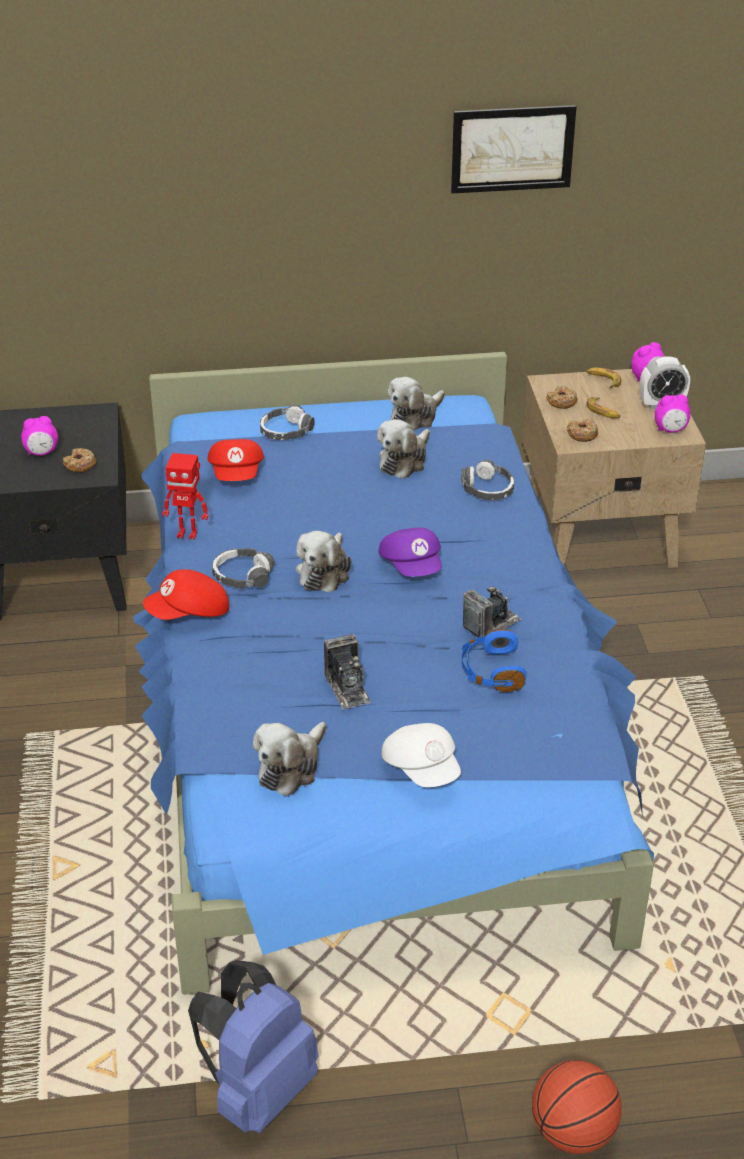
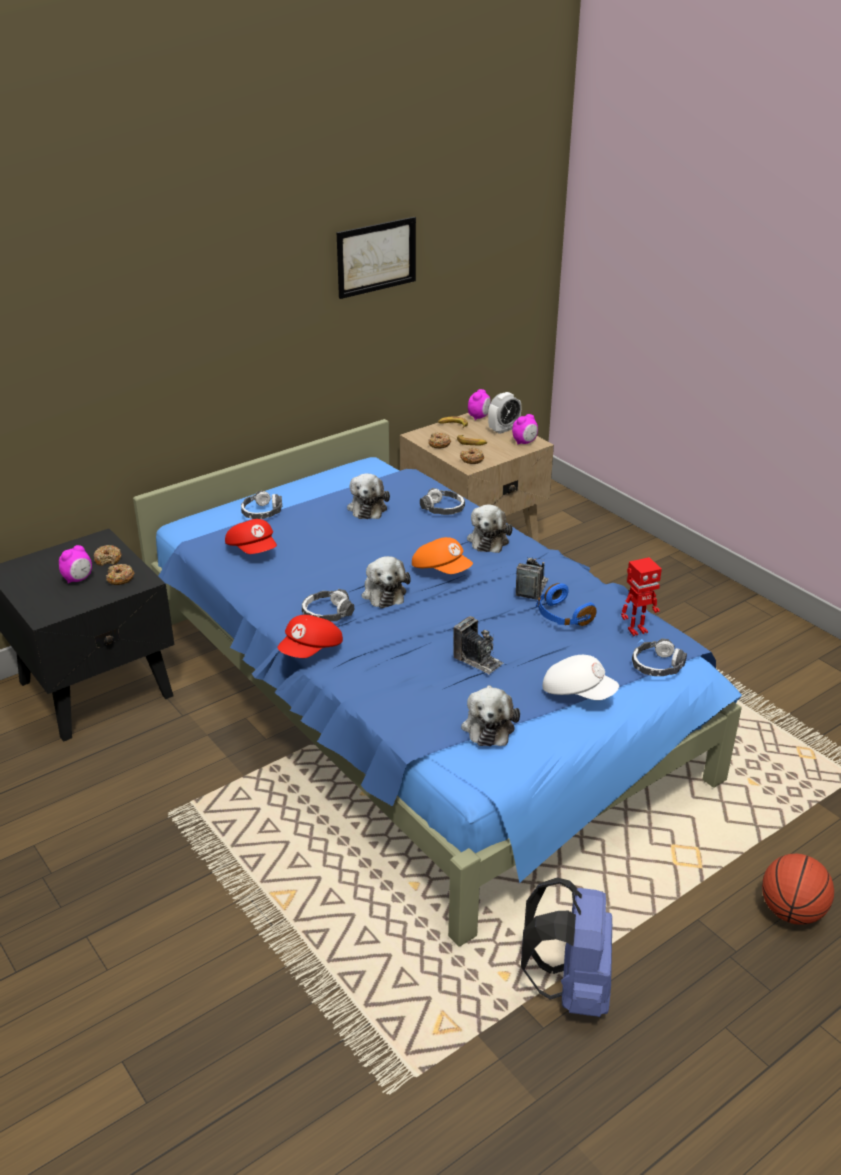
camera: 30 degrees left, 5 degrees down
toy robot [162,453,208,540] -> toy robot moved to [621,557,662,636]
purple cap [379,527,442,577] -> orange cap [412,537,473,574]
plush toy [388,377,445,431] -> plush toy moved to [467,504,513,553]
none -> donut [94,545,121,566]
none -> headphones [632,638,687,676]

